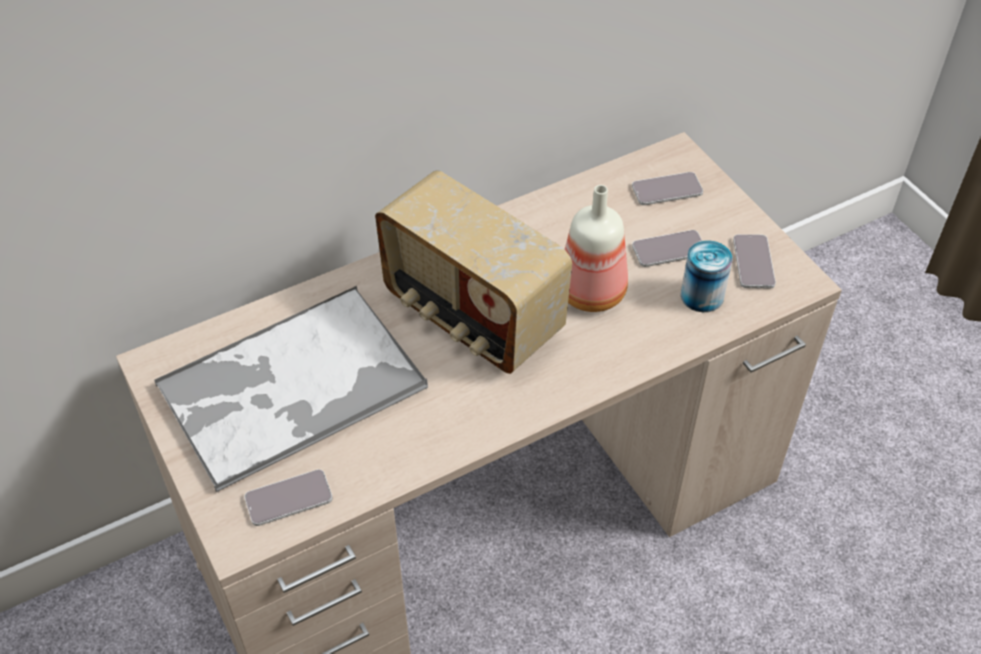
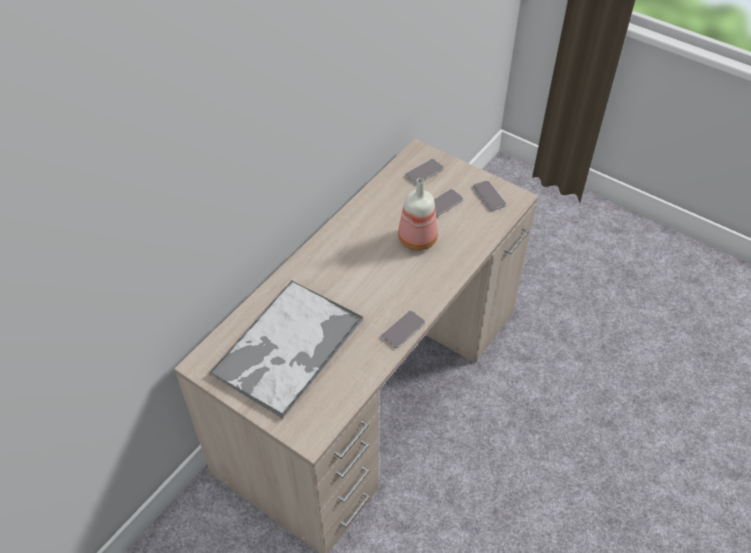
camera: 25 degrees left, 0 degrees up
phone [244,469,332,526] -> phone moved to [381,311,425,348]
radio [375,171,572,374] -> none
can [680,240,733,312] -> none

